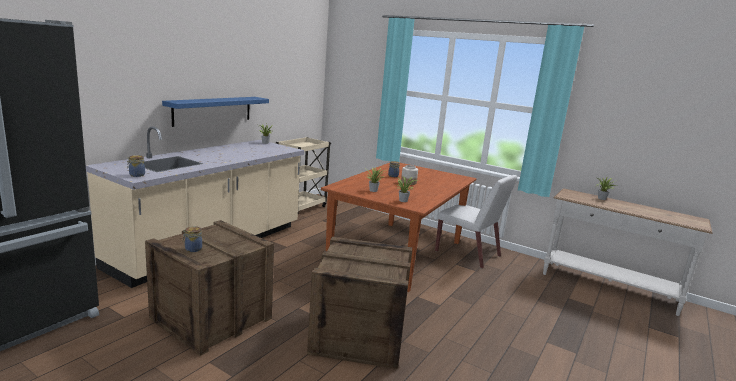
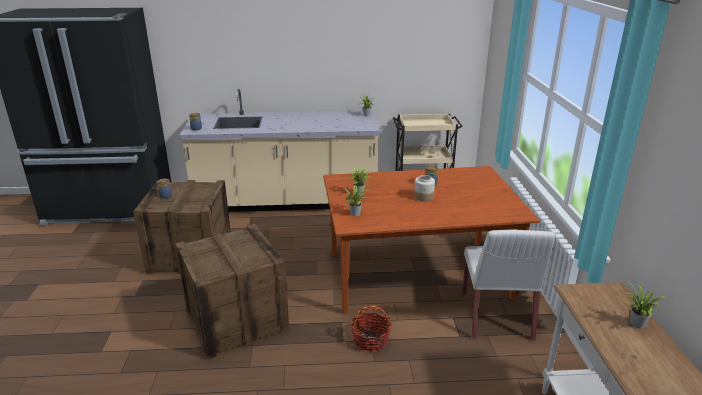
camera: 55 degrees right, 10 degrees up
blue shelf [162,97,269,127] -> none
none -> basket [350,306,392,352]

